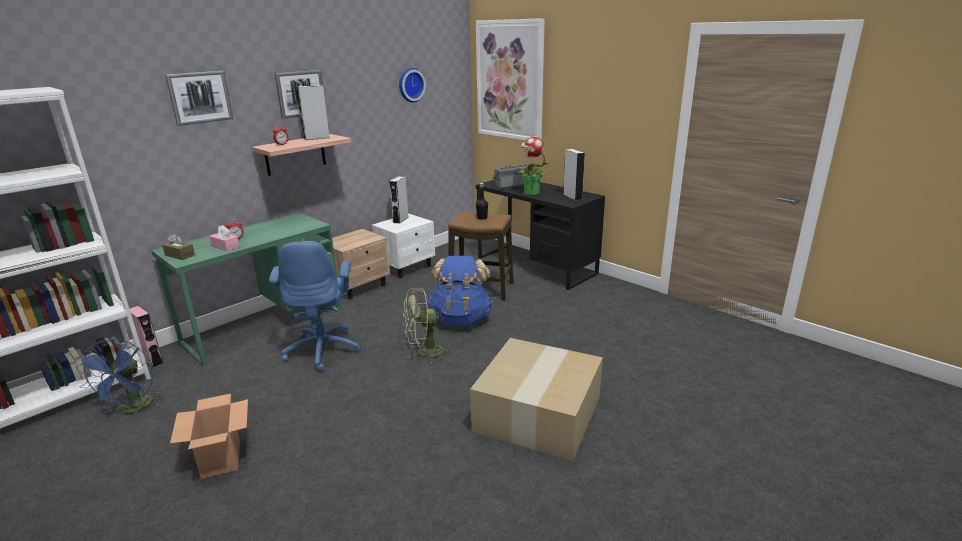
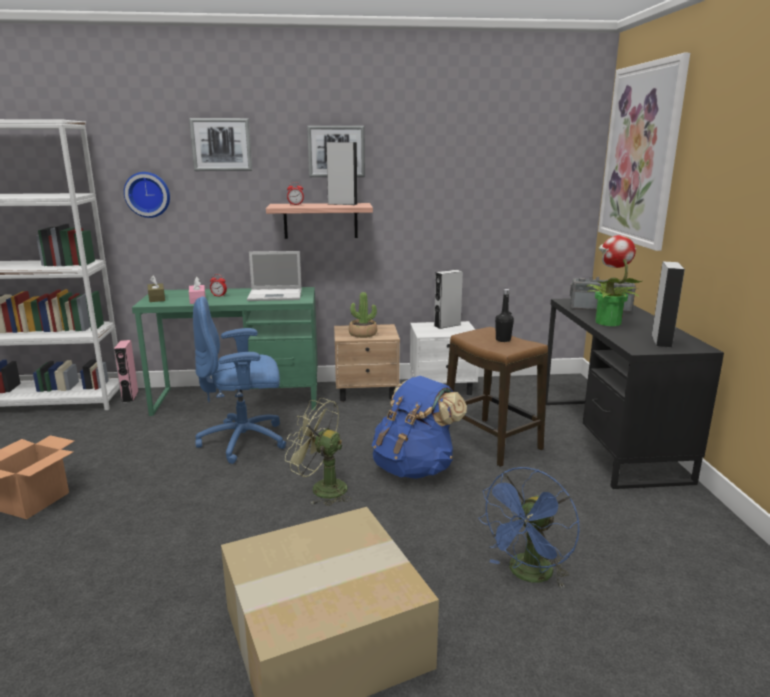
camera: 40 degrees right, 5 degrees down
blue fan [76,339,164,414] -> blue fan moved to [478,467,580,588]
blue office chair [269,241,361,372] -> blue office chair turned 45 degrees clockwise [193,296,286,464]
wall clock [399,68,426,102] -> wall clock moved to [124,172,170,218]
none -> laptop [247,251,302,301]
none -> potted plant [349,292,377,338]

